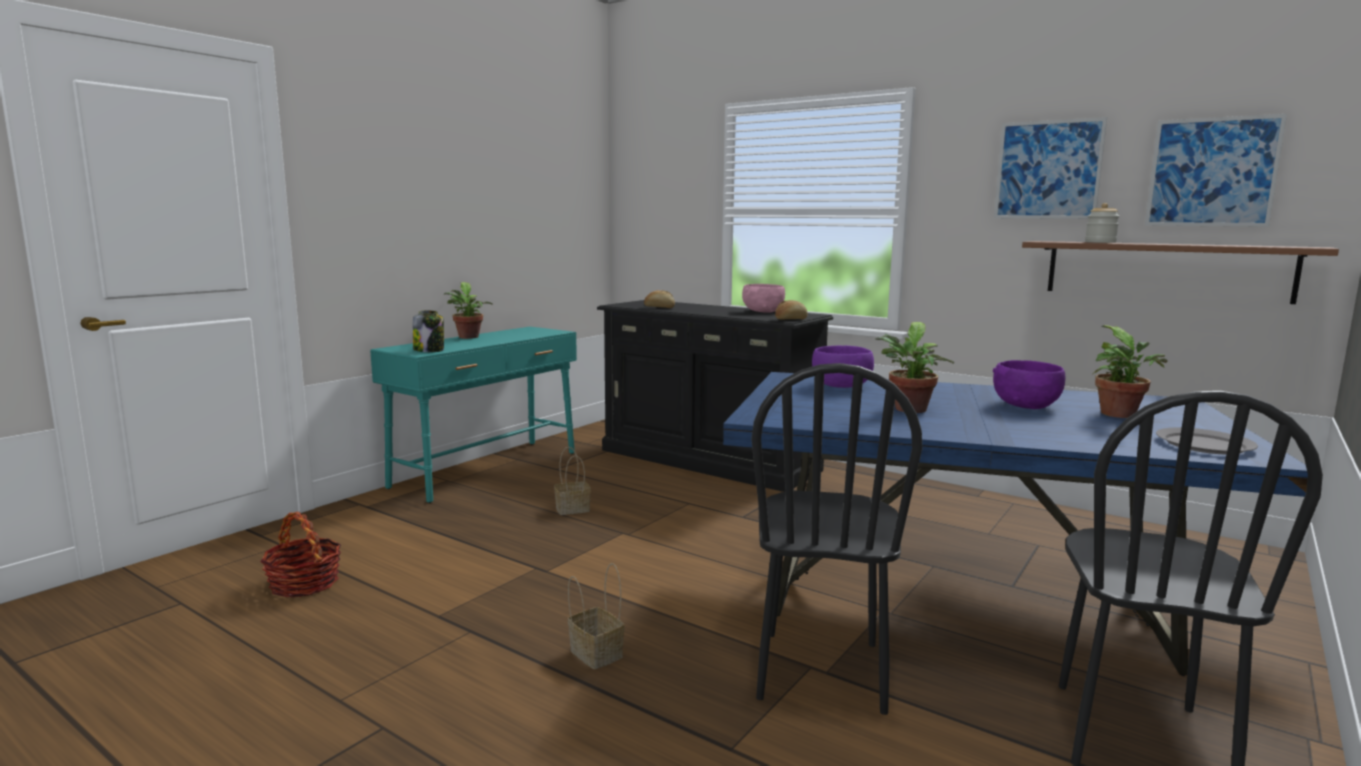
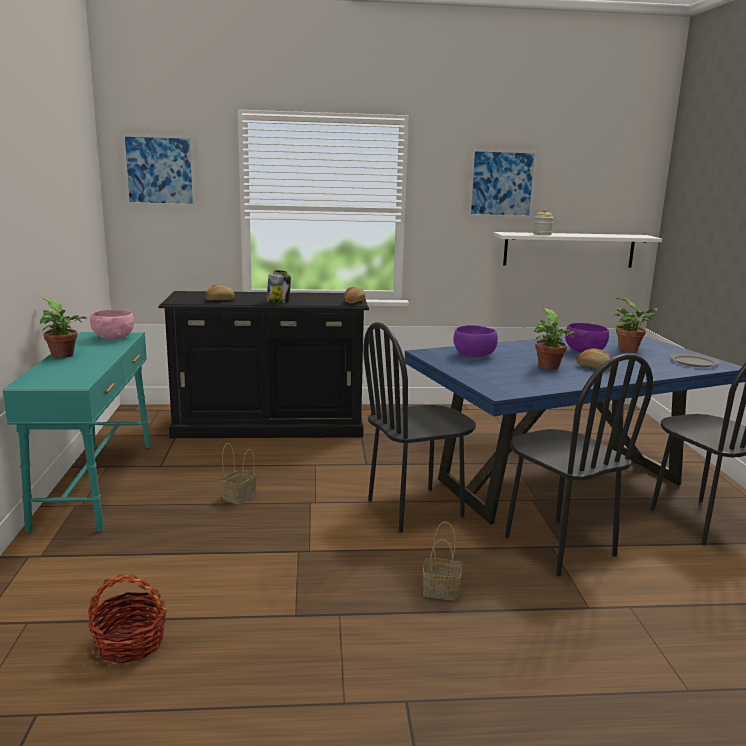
camera: 40 degrees left, 5 degrees up
jar [413,310,444,352] -> jar moved to [267,270,291,303]
pink bowl [742,284,785,312] -> pink bowl moved to [90,309,134,339]
brown shelf [1022,241,1339,304] -> white shelf [493,232,662,268]
picture [1145,114,1287,227] -> picture moved to [122,134,195,206]
none -> black chair [363,322,476,532]
none -> bread [577,348,611,370]

